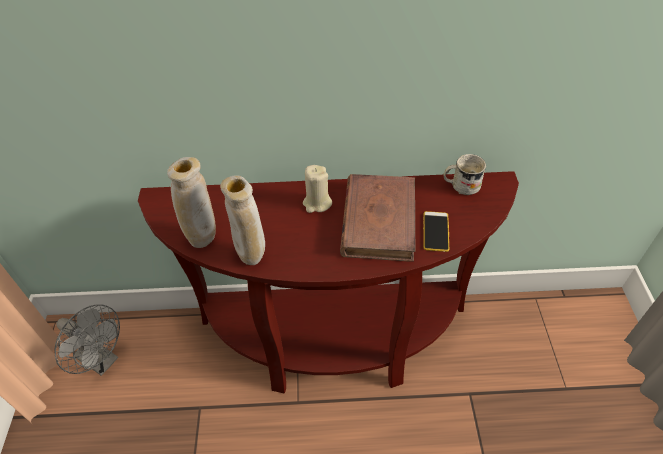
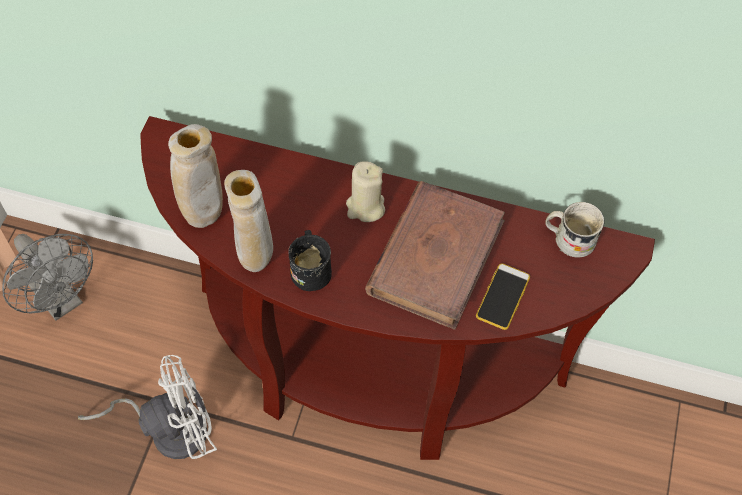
camera: 15 degrees right, 10 degrees up
none -> white fan [78,355,217,459]
none -> black mug [288,230,332,291]

